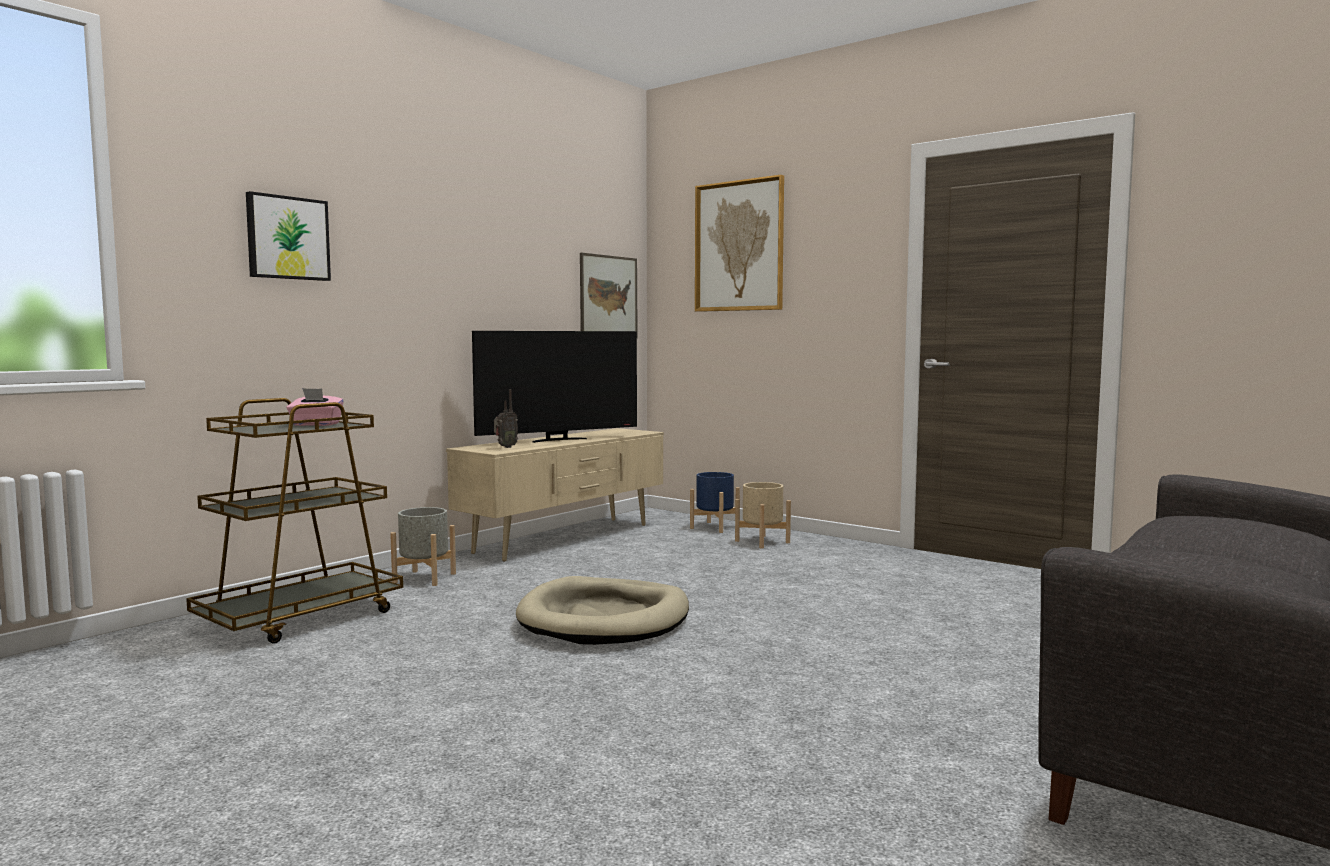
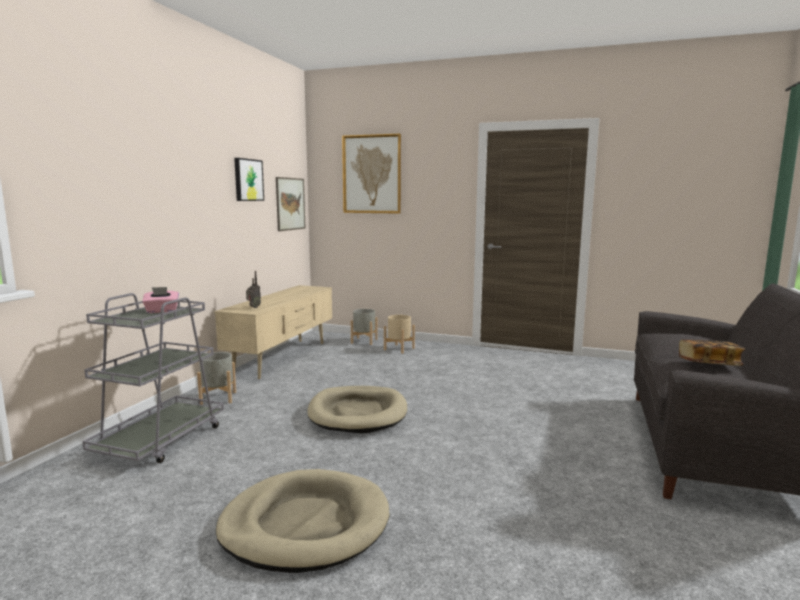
camera: 20 degrees left, 5 degrees up
brown cart [186,398,403,644] -> grey cart [82,293,224,463]
picture [246,191,331,281] -> picture moved to [234,158,264,201]
television [472,331,637,443] -> none
blue planter [690,472,740,533] -> grey planter [351,309,378,345]
none -> beige dog bed [216,469,390,573]
none -> book [679,340,745,366]

